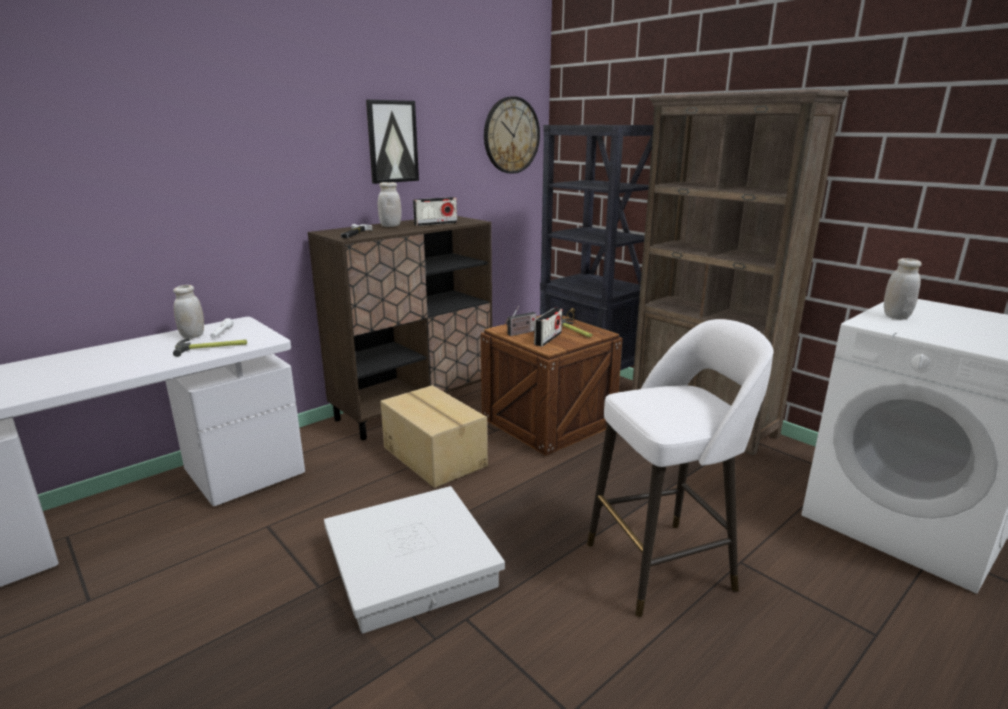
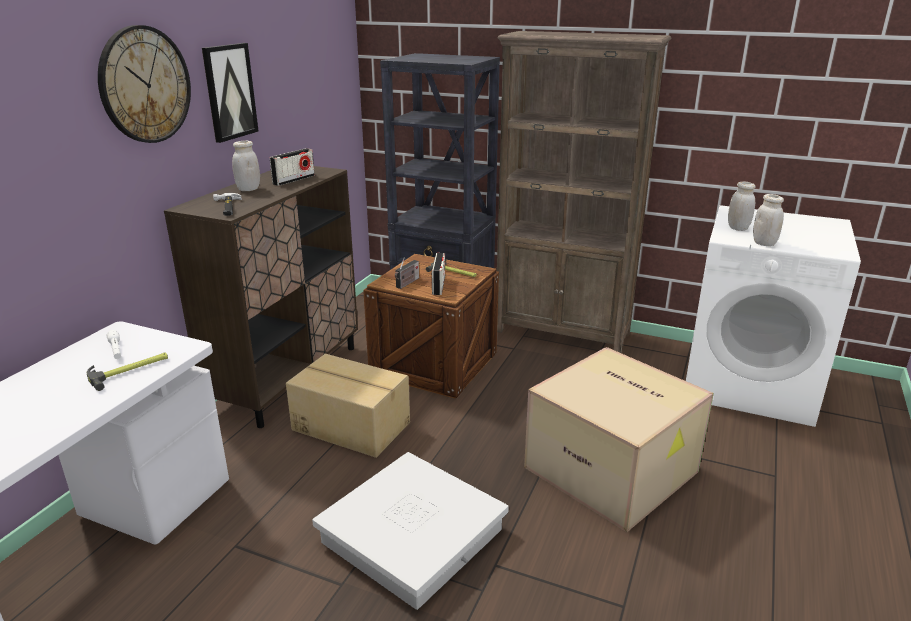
camera: 25 degrees left, 5 degrees up
white jar [173,285,204,339] -> white jar moved to [753,194,784,246]
wall clock [484,96,540,174] -> wall clock moved to [98,25,191,143]
white stool [587,319,773,617] -> cardboard box [524,347,714,532]

